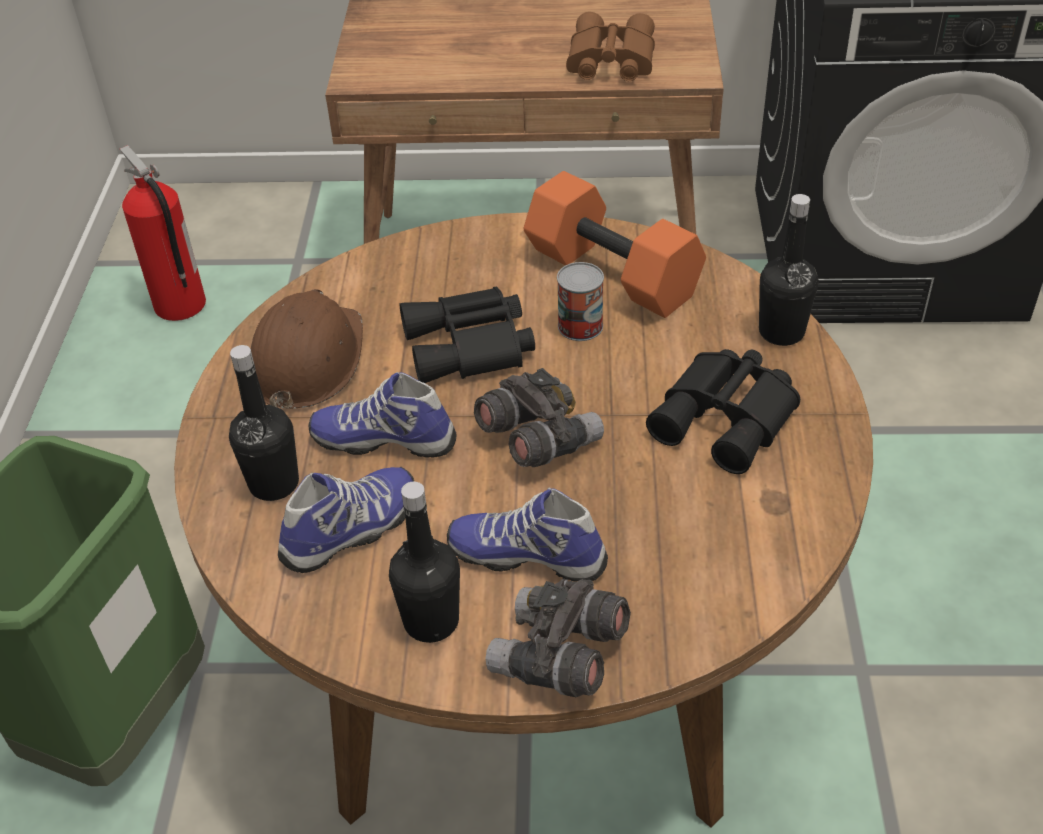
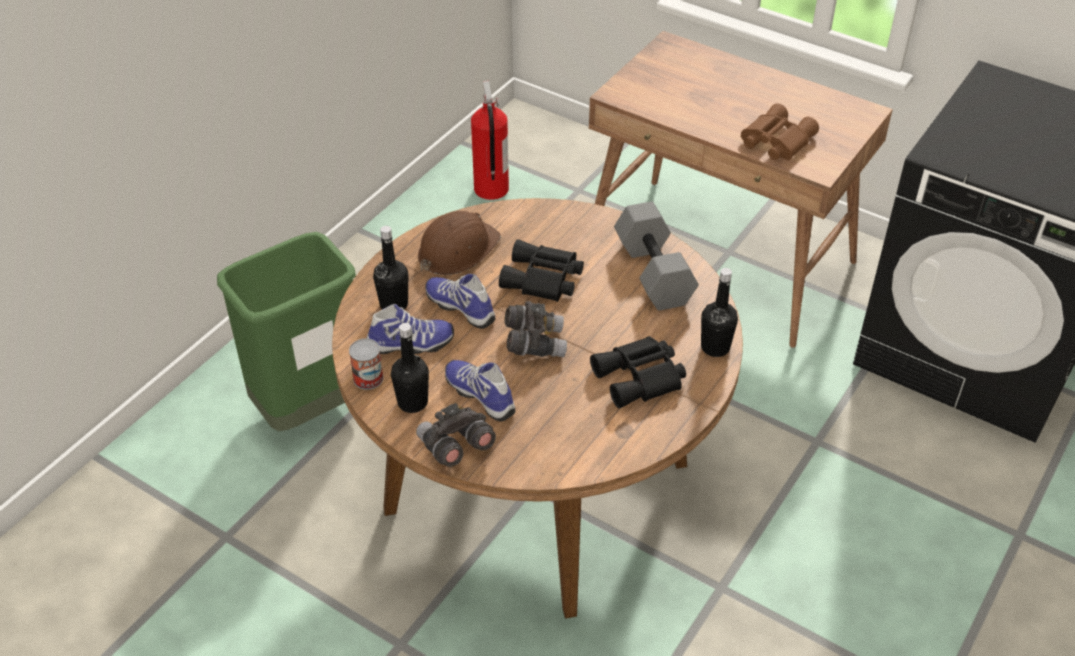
camera: 30 degrees right, 0 degrees up
orange dumbbell [524,171,706,318] -> grey dumbbell [614,201,699,311]
can [557,262,604,341] -> can moved to [349,338,384,390]

